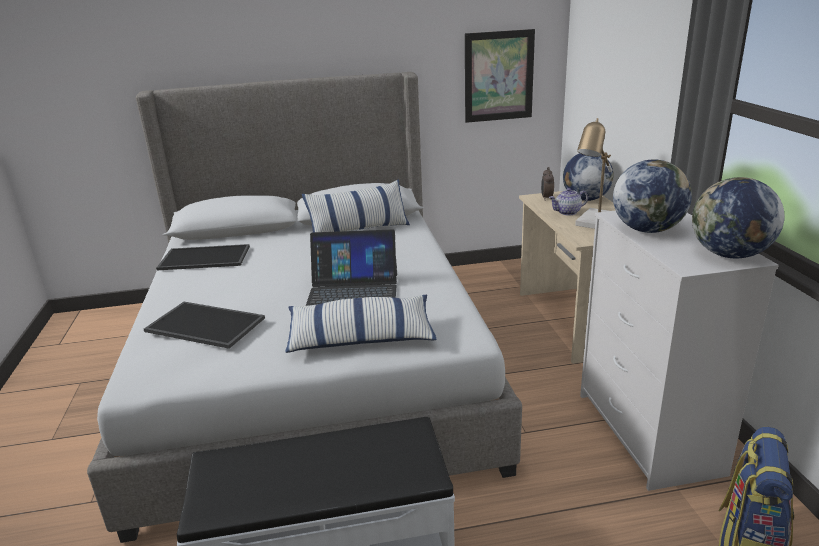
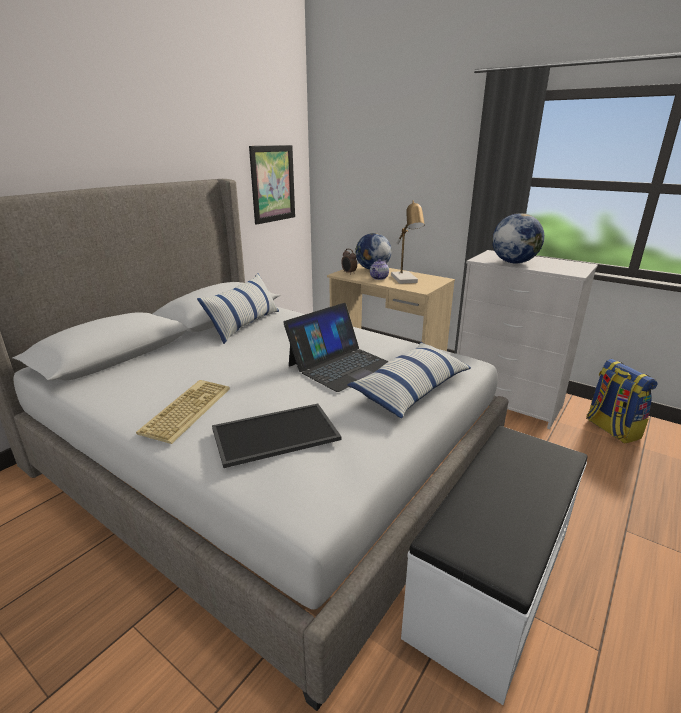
camera: 45 degrees left, 0 degrees up
tray [156,244,250,271] -> none
globe [692,177,785,258] -> none
none -> keyboard [136,380,230,444]

